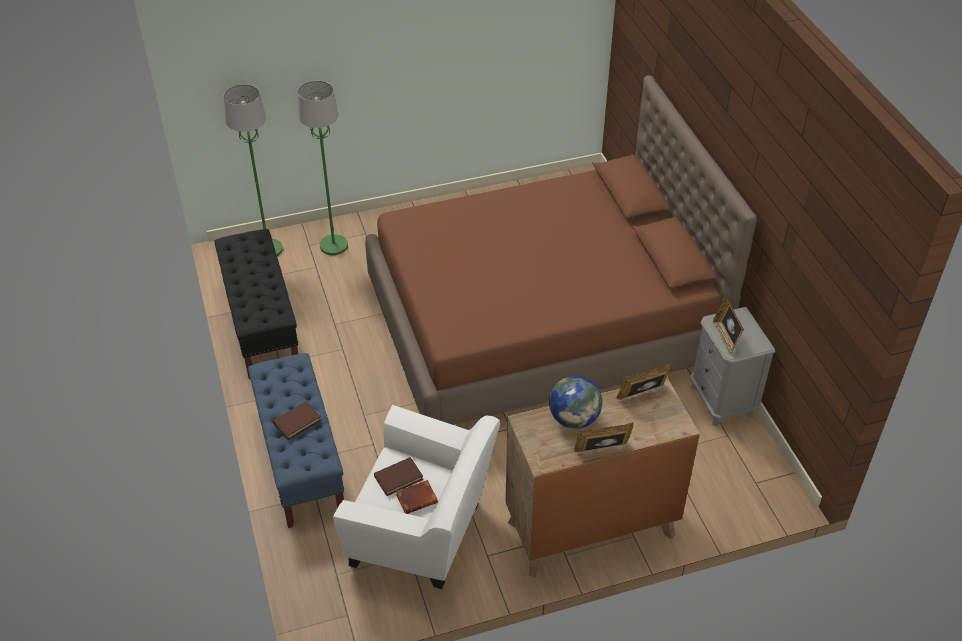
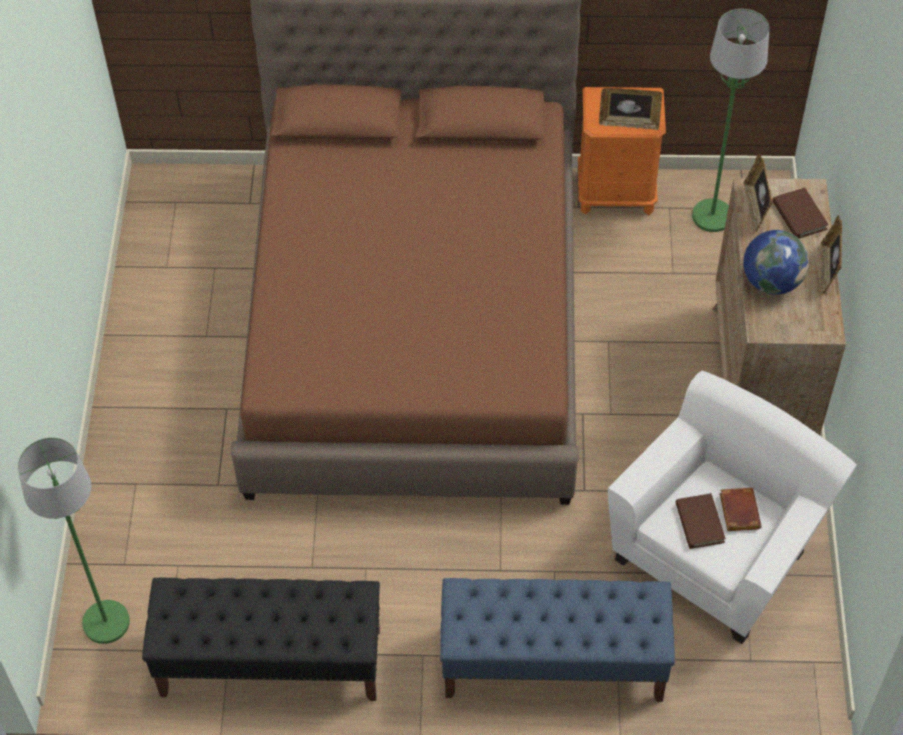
camera: 70 degrees left, 10 degrees up
brown book [273,401,321,440] -> brown book moved to [772,188,829,238]
green floor lamp [298,81,348,255] -> green floor lamp moved to [692,9,769,232]
grey nightstand [690,307,775,427] -> orange nightstand [578,87,666,215]

